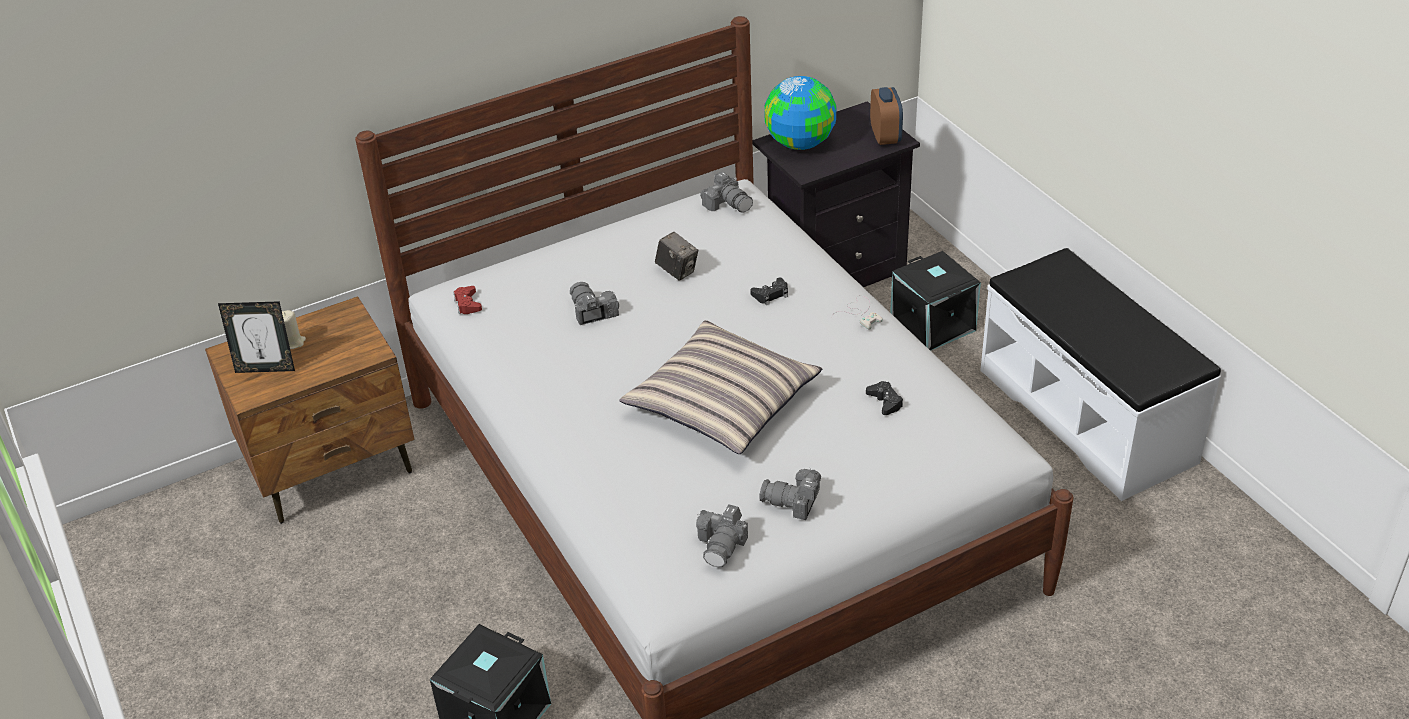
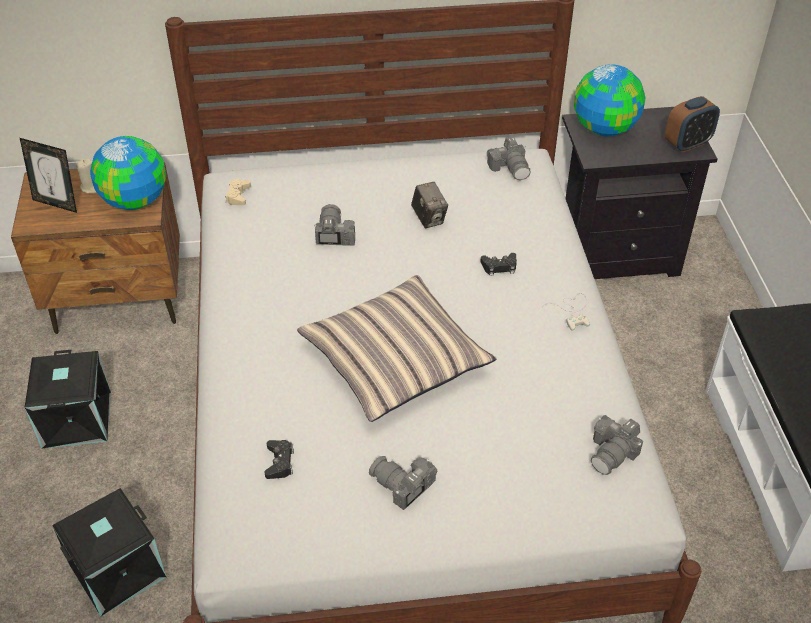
camera: 20 degrees right, 5 degrees up
red game controller [454,286,482,314] -> beige game controller [225,179,251,205]
camera [696,505,748,568] -> camera moved to [591,415,643,475]
black game controller [866,381,903,415] -> black game controller moved to [264,440,294,479]
alarm clock [870,87,903,145] -> alarm clock turned 45 degrees clockwise [665,96,720,153]
black storage box [890,251,981,351] -> black storage box moved to [24,350,111,449]
none -> globe [90,136,166,210]

